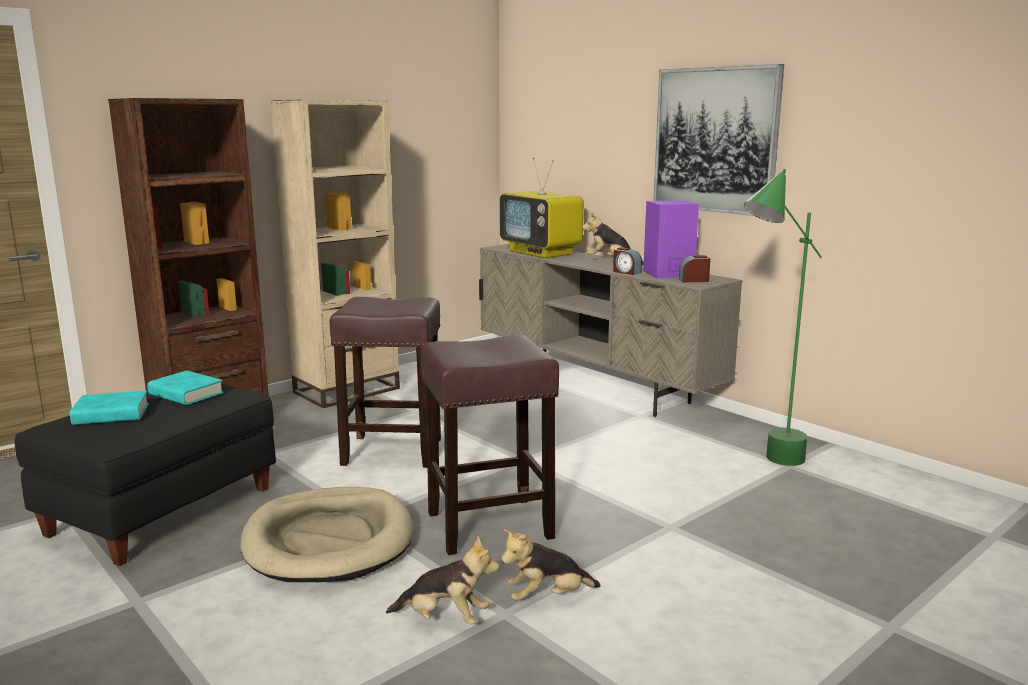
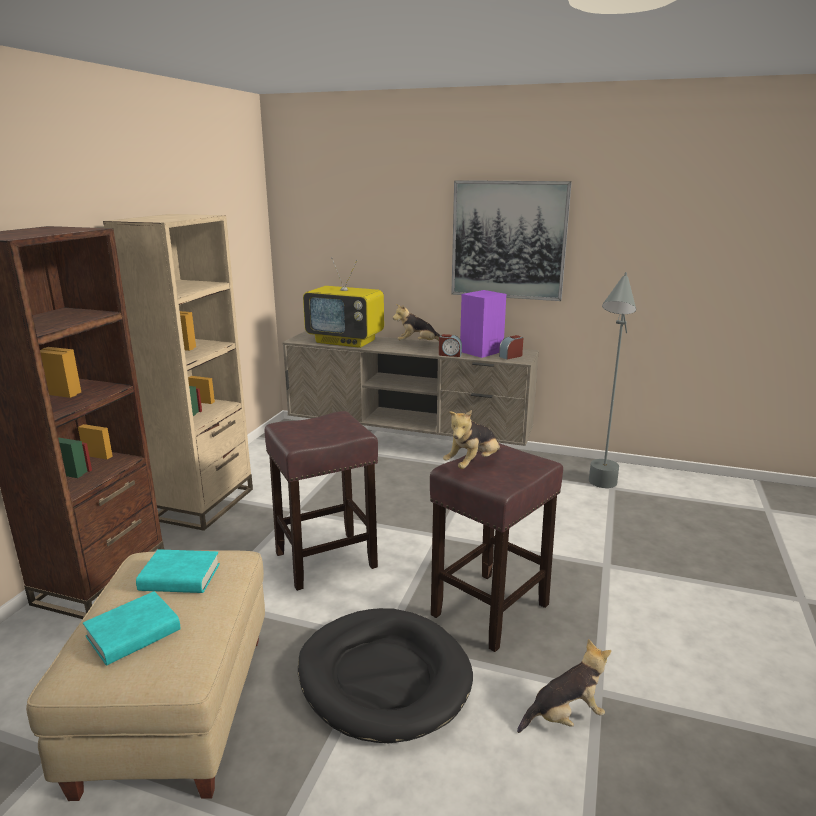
camera: 30 degrees left, 5 degrees up
black ottoman [14,384,276,566] -> beige ottoman [26,550,265,801]
beige dog bed [240,487,413,582] -> black dog bed [298,608,473,743]
plush toy [501,529,601,601] -> plush toy moved to [443,410,500,469]
green floor lamp [744,169,822,466] -> grey floor lamp [589,272,636,488]

